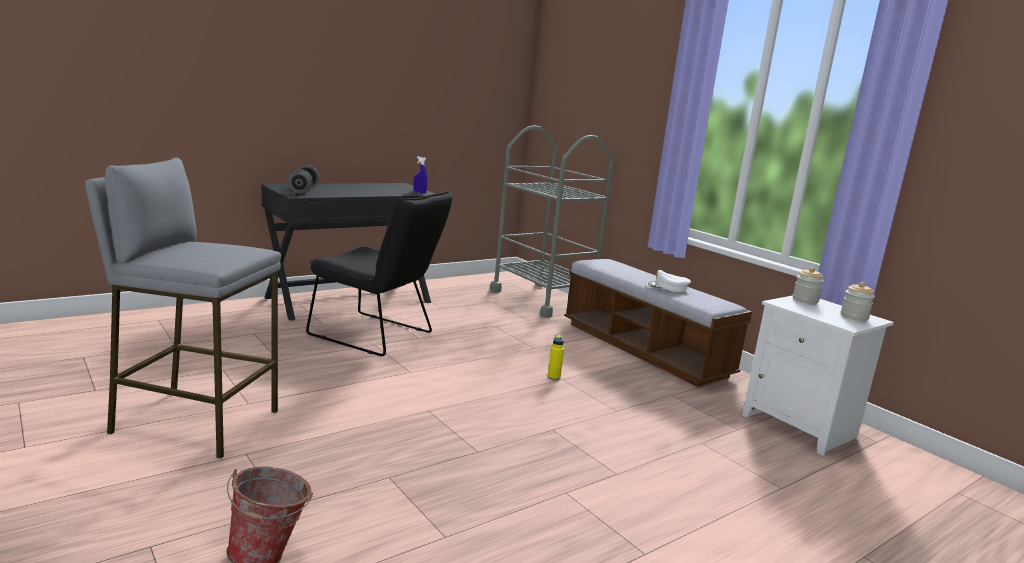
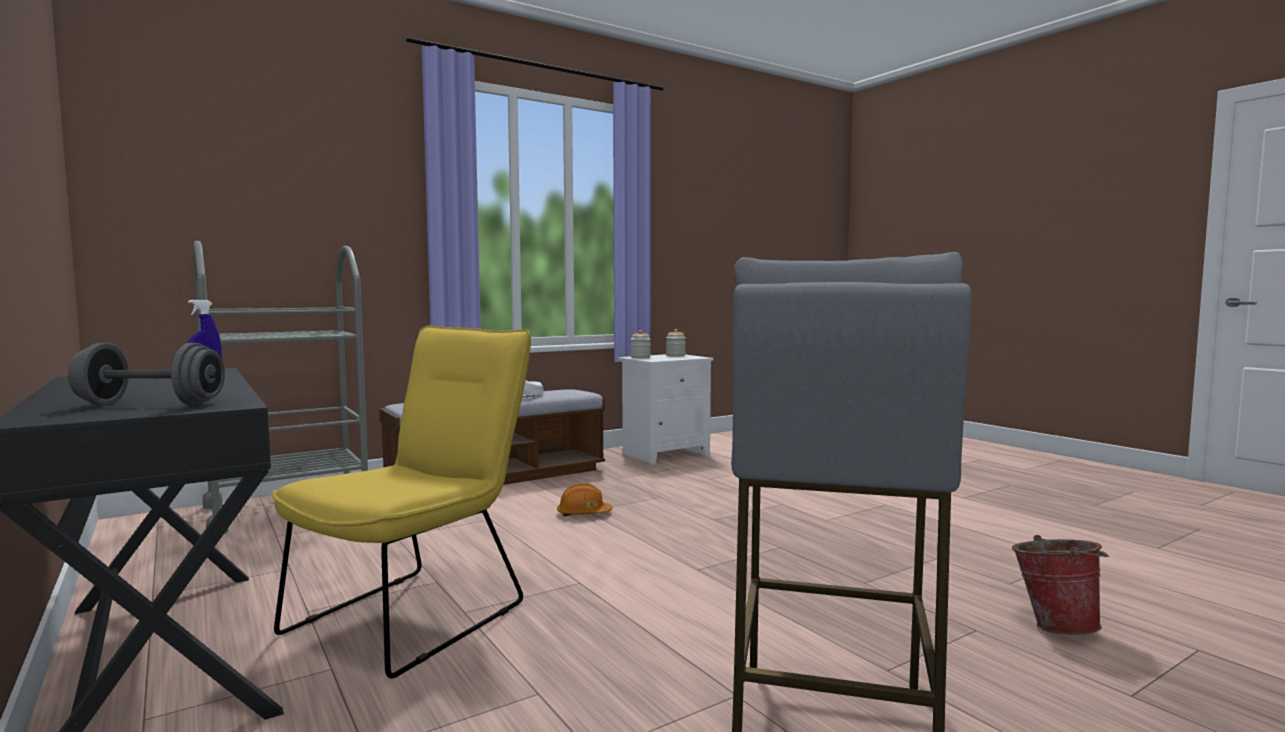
camera: 85 degrees left, 10 degrees down
black chair [306,190,453,356] -> yellow chair [272,326,531,678]
yellow bottle [547,334,564,380] -> orange hard hat [557,483,613,516]

